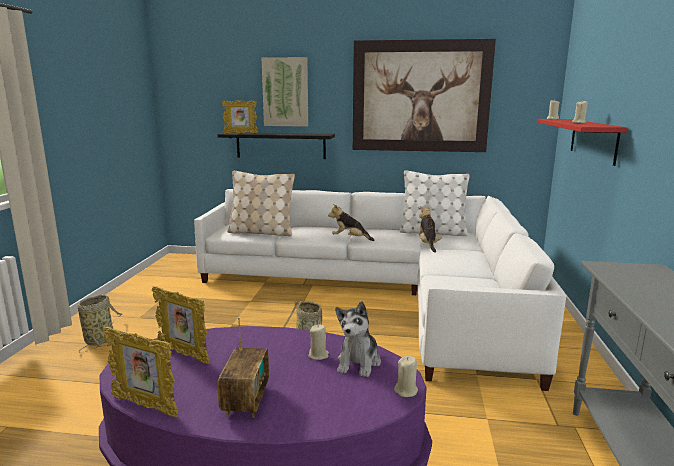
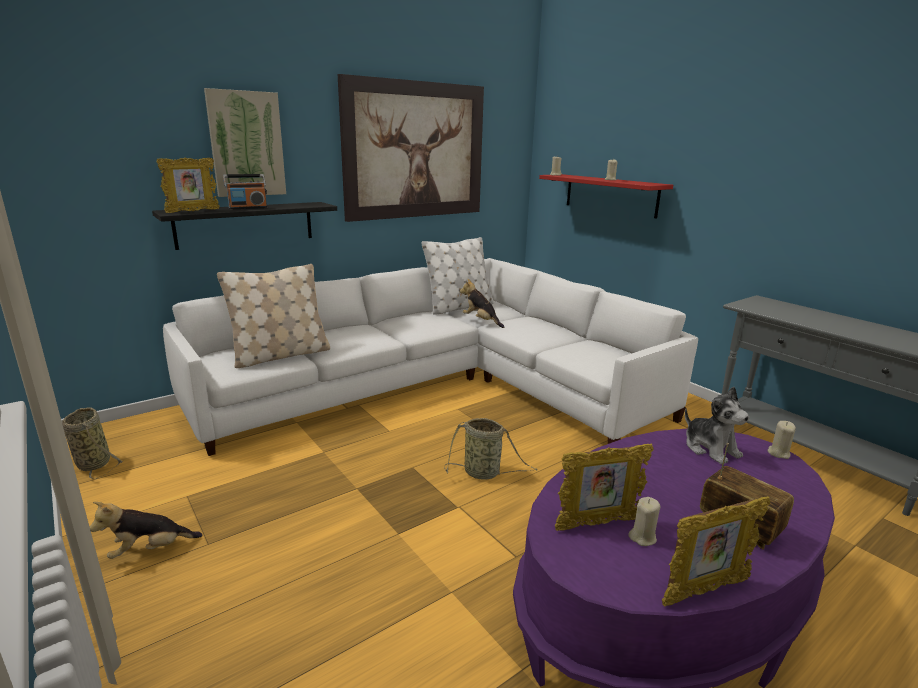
camera: 45 degrees left, 5 degrees up
basket [78,295,122,353] -> basket moved to [62,407,123,479]
beige candle [308,324,329,360] -> beige candle moved to [628,497,660,546]
plush toy [328,204,375,241] -> plush toy moved to [90,502,203,559]
none -> radio [223,174,267,209]

